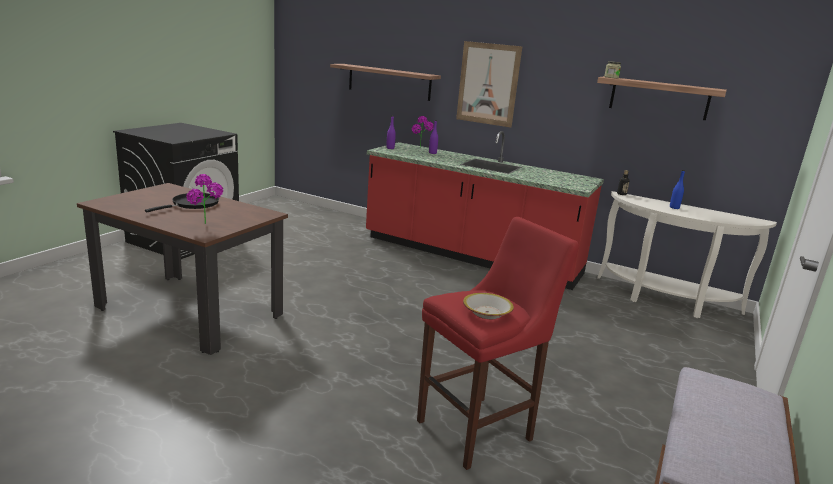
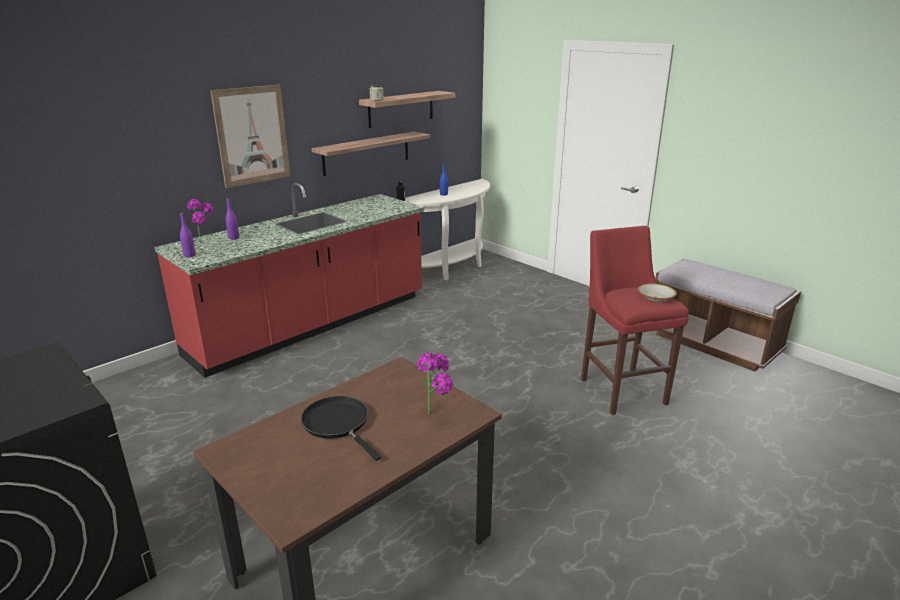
camera: 70 degrees left, 5 degrees up
shelf [330,64,441,101] -> shelf moved to [311,131,430,176]

